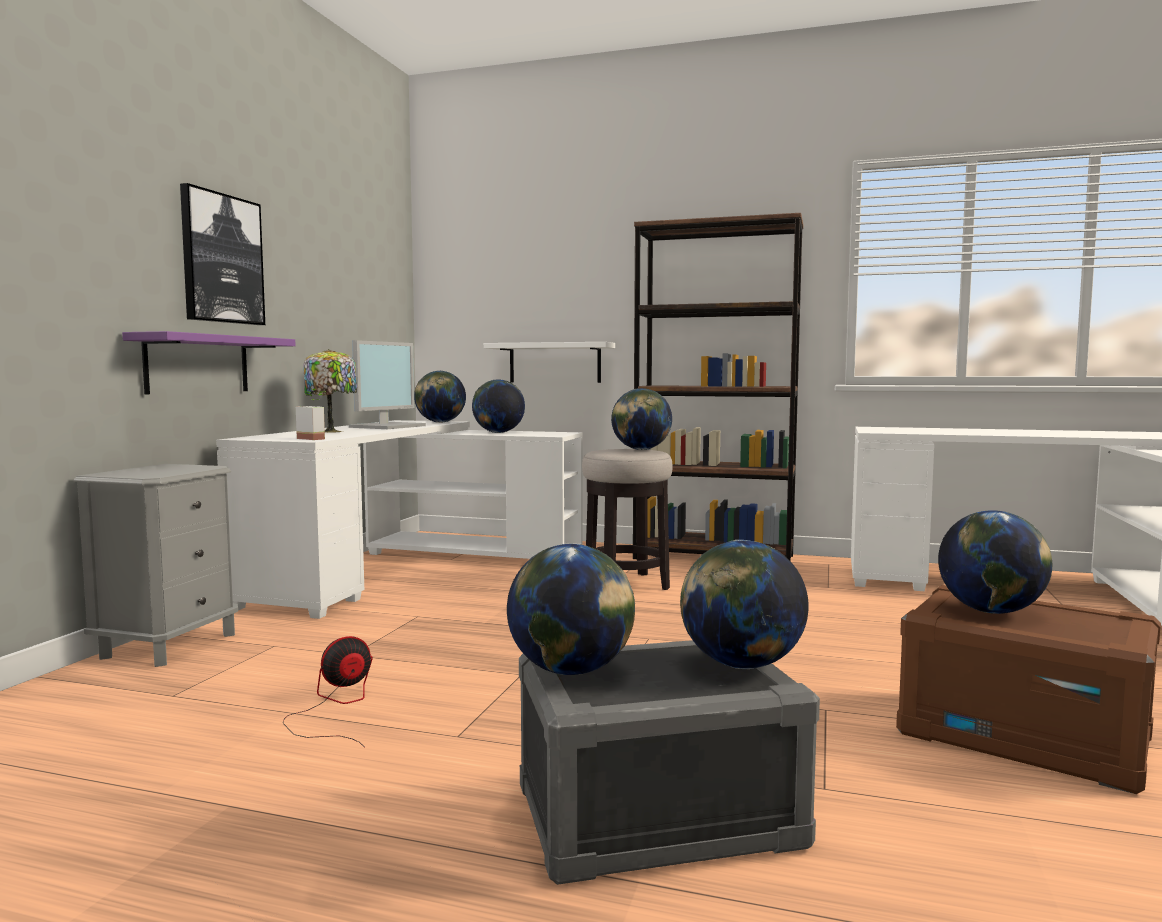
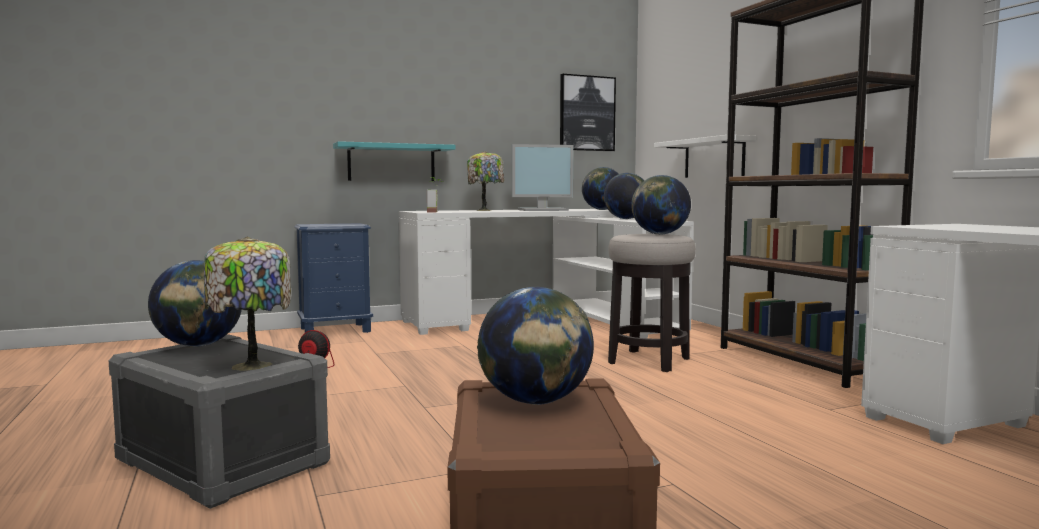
camera: 50 degrees right, 0 degrees up
grey nightstand [74,464,238,667] -> blue nightstand [294,223,373,333]
purple shelf [122,331,296,394] -> turquoise shelf [333,141,455,181]
picture [180,183,265,325] -> picture moved to [560,74,616,151]
globe [680,540,809,669] -> table lamp [204,237,291,371]

